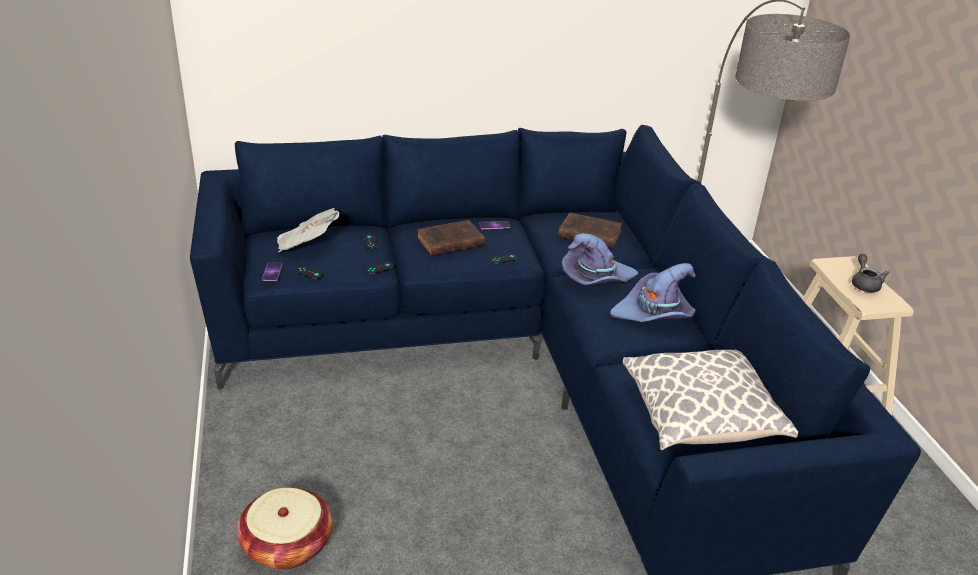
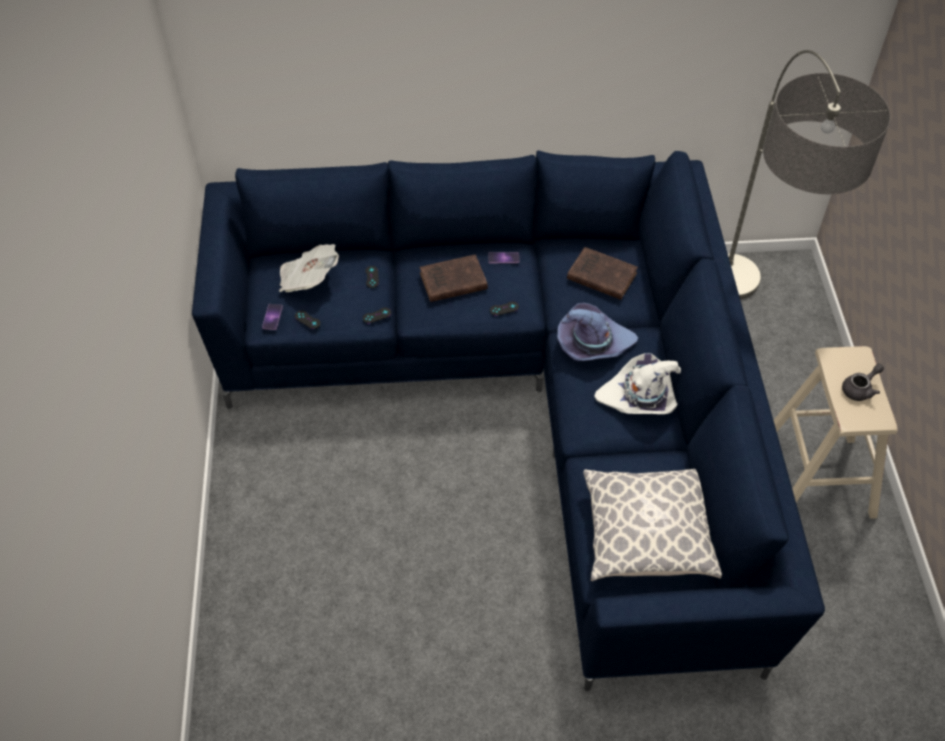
camera: 10 degrees right, 20 degrees up
basket [237,487,333,570] -> none
purple hat [610,263,696,322] -> white hat [594,353,681,415]
grey teapot [852,254,890,292] -> grey teapot turned 45 degrees clockwise [842,363,884,401]

